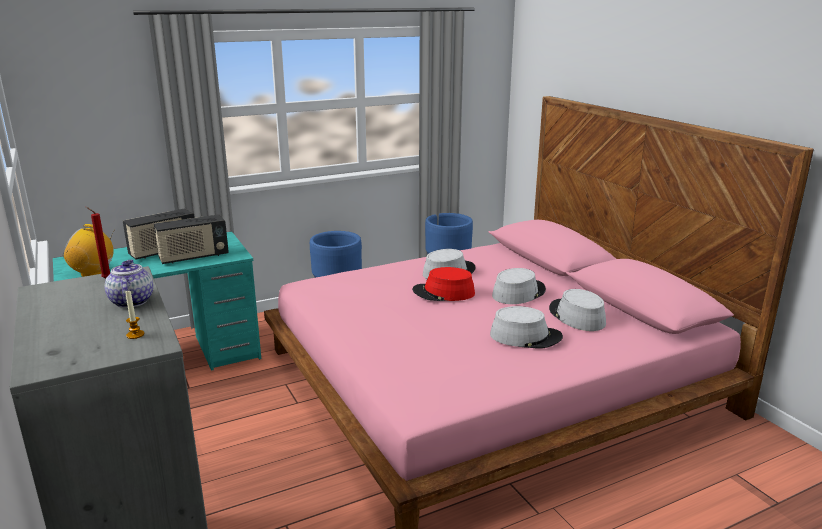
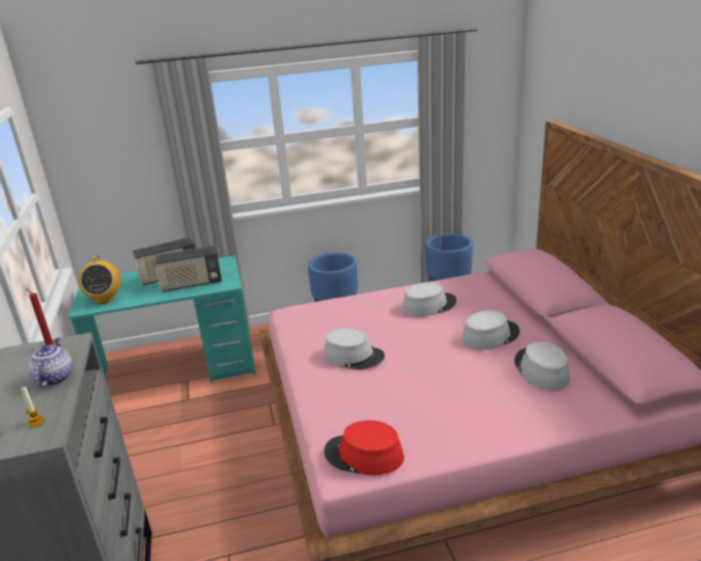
camera: 15 degrees right, 5 degrees up
radio [63,224,115,277] -> radio turned 120 degrees counterclockwise [78,255,121,304]
red hat [412,267,475,301] -> red hat moved to [324,420,404,475]
grey hat [490,306,563,348] -> grey hat moved to [324,328,385,370]

